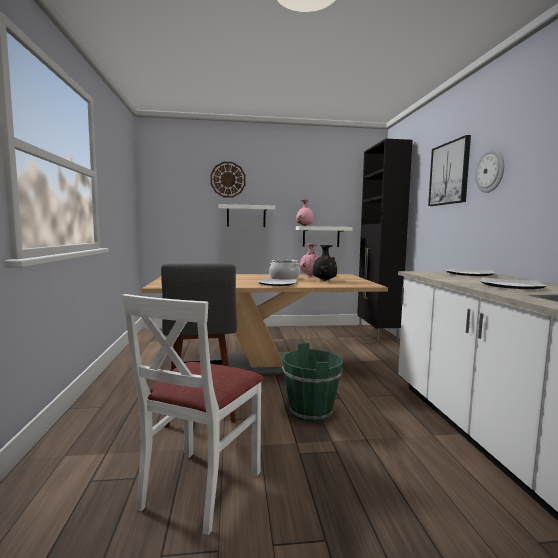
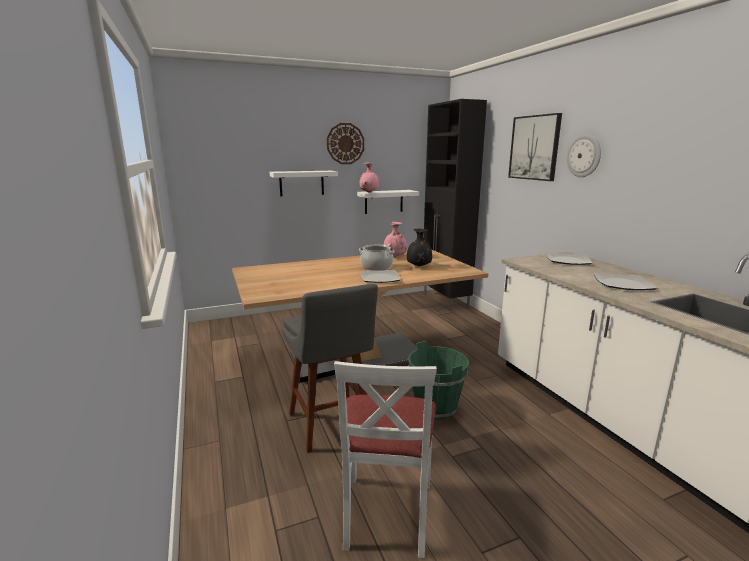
camera: 15 degrees left, 10 degrees up
wall clock [210,162,246,198] -> wall clock moved to [327,123,364,164]

